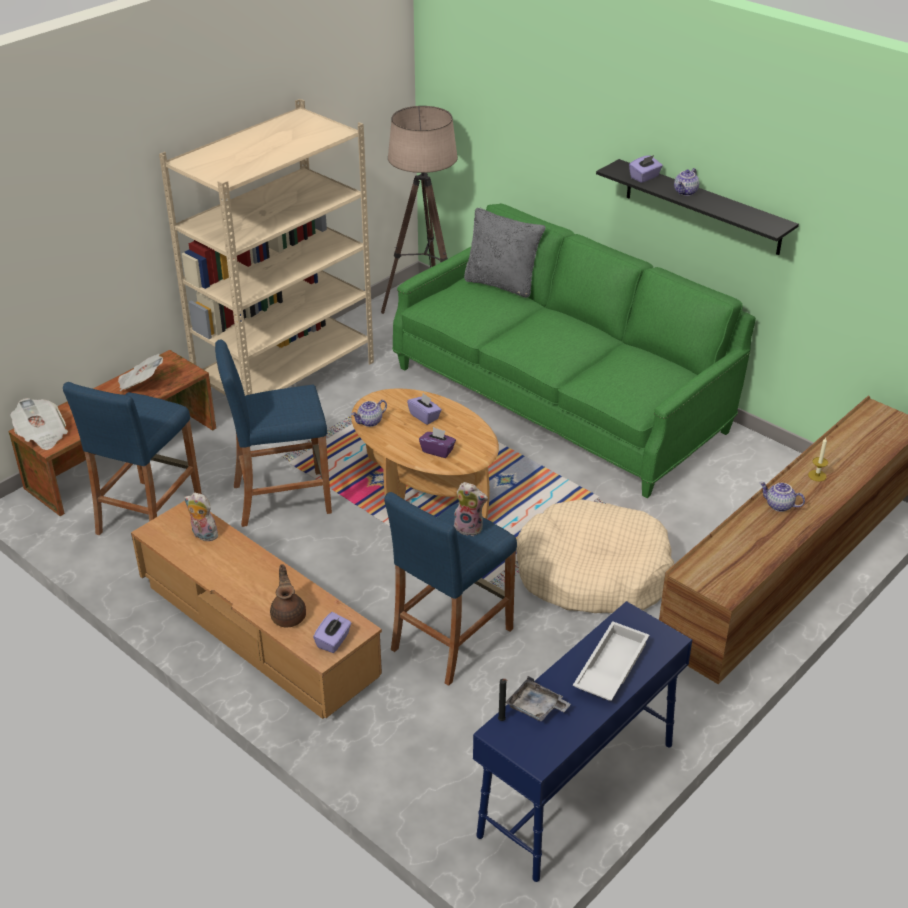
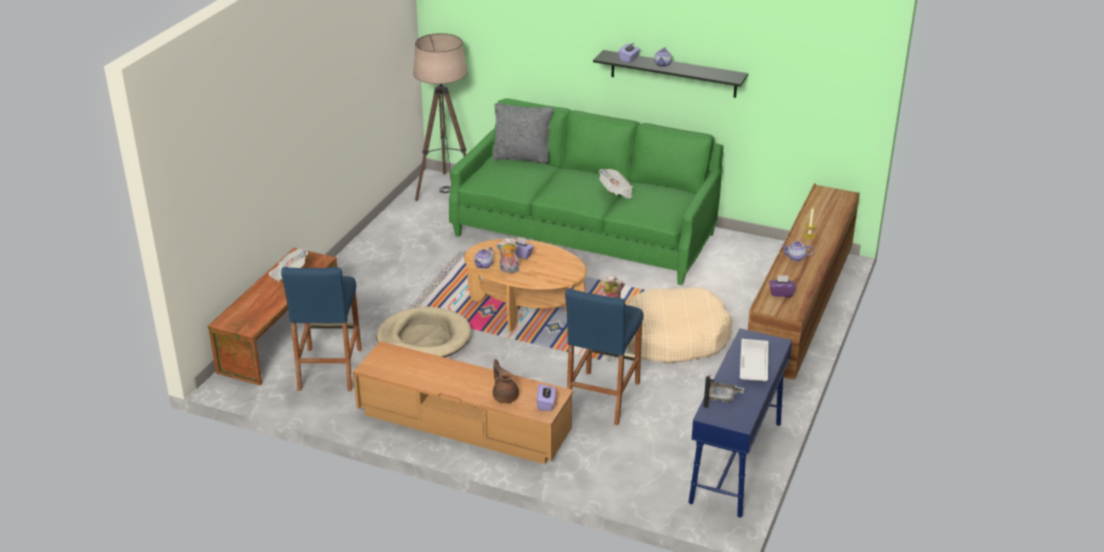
camera: 20 degrees left, 5 degrees down
newspaper [10,398,68,450] -> newspaper moved to [599,169,633,199]
beige bookcase [159,99,374,396] -> none
plush toy [184,493,218,541] -> plush toy moved to [496,238,519,273]
blue stool [215,340,332,527] -> beige dog bed [376,307,471,357]
purple tissue box [419,427,456,458] -> purple tissue box moved to [769,275,796,297]

